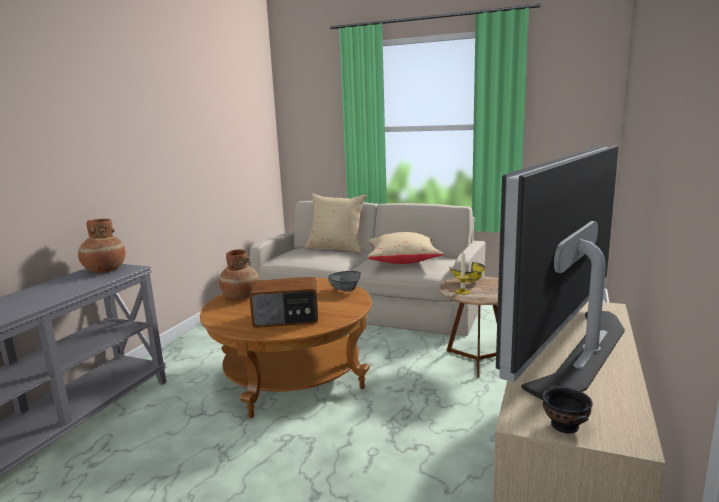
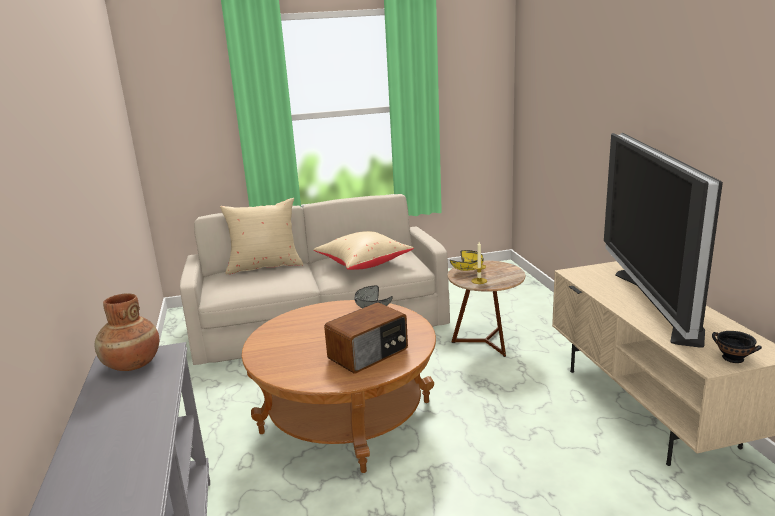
camera: 35 degrees left, 5 degrees up
brown vase [219,249,259,299] -> none

